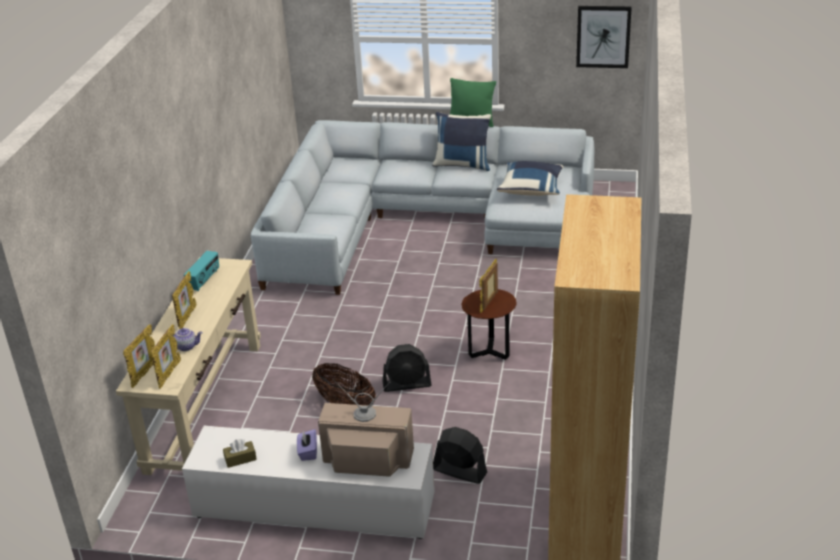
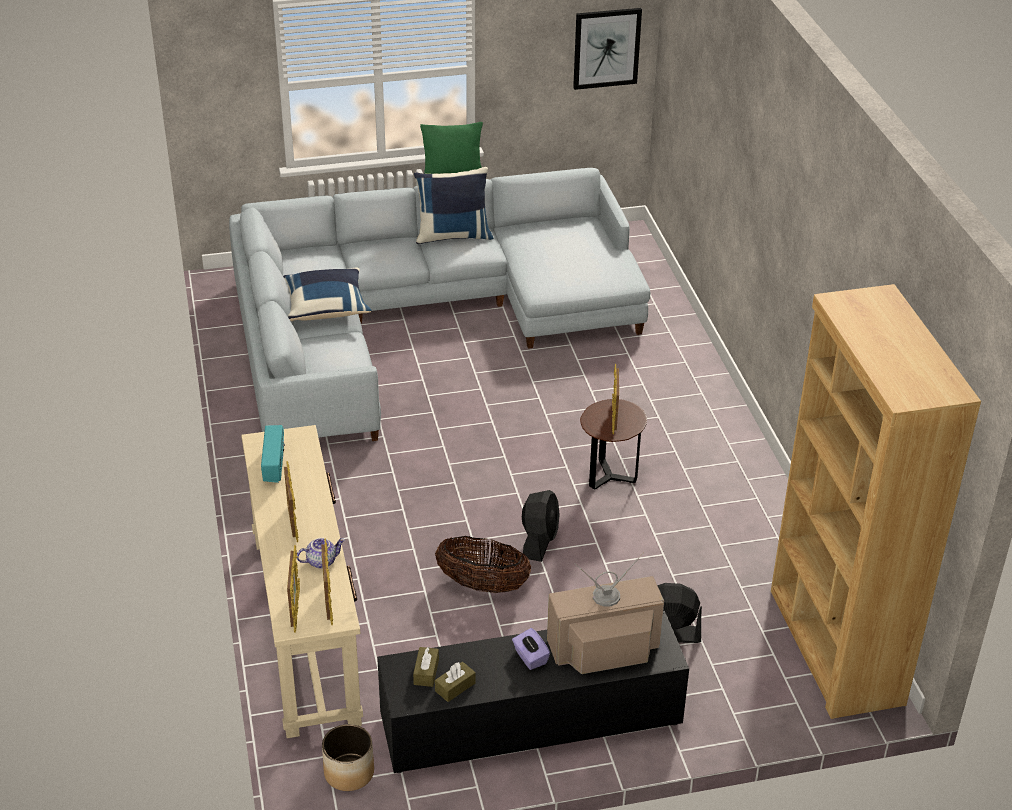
camera: 25 degrees left, 5 degrees up
white tv stand [182,426,435,539] -> black tv stand [377,611,689,773]
black fan [382,344,432,392] -> black fan turned 45 degrees counterclockwise [522,490,560,562]
blue pillow [497,161,564,196] -> blue pillow moved to [283,267,371,321]
none -> planter [322,724,374,791]
none -> brown tissue box [413,647,439,687]

